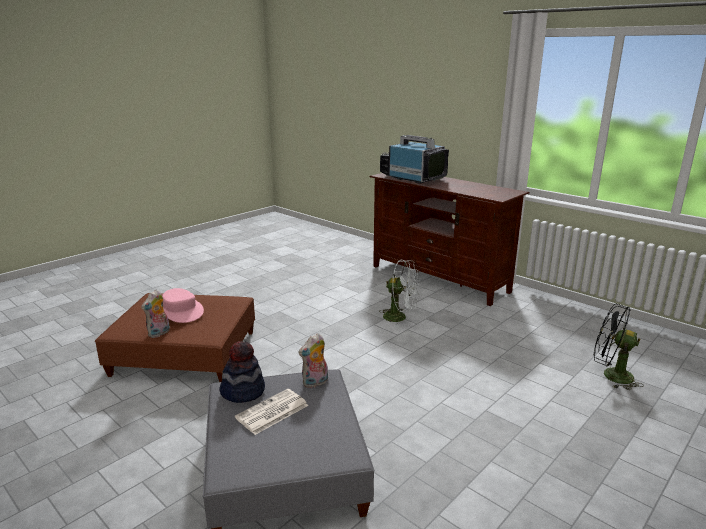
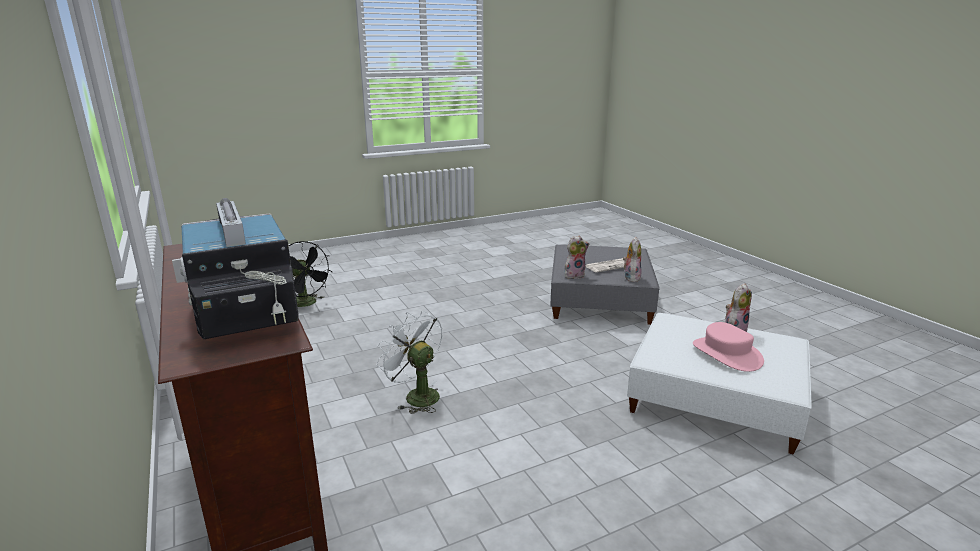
camera: 160 degrees left, 0 degrees up
brown ottoman [95,293,255,382] -> white ottoman [627,313,812,455]
hat [219,341,265,403] -> plush toy [623,237,642,282]

